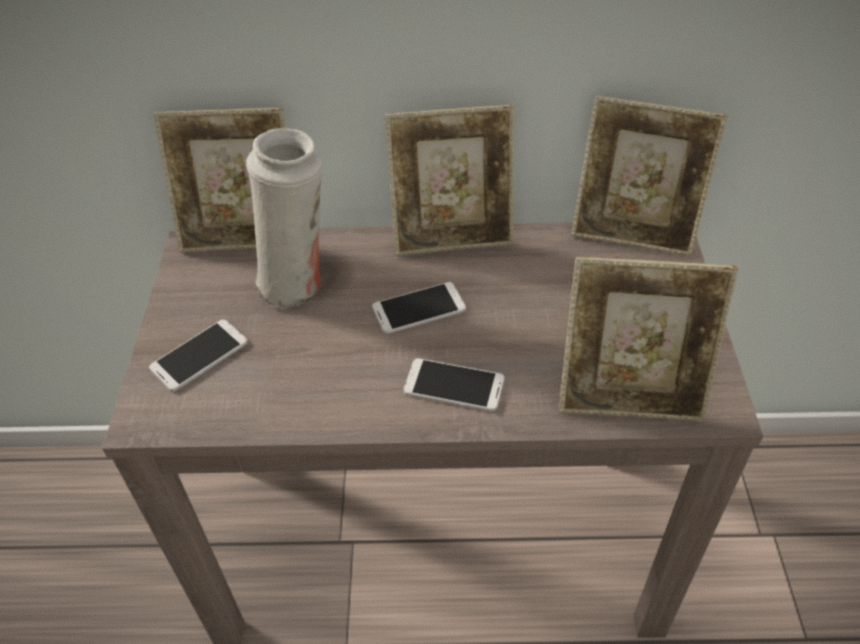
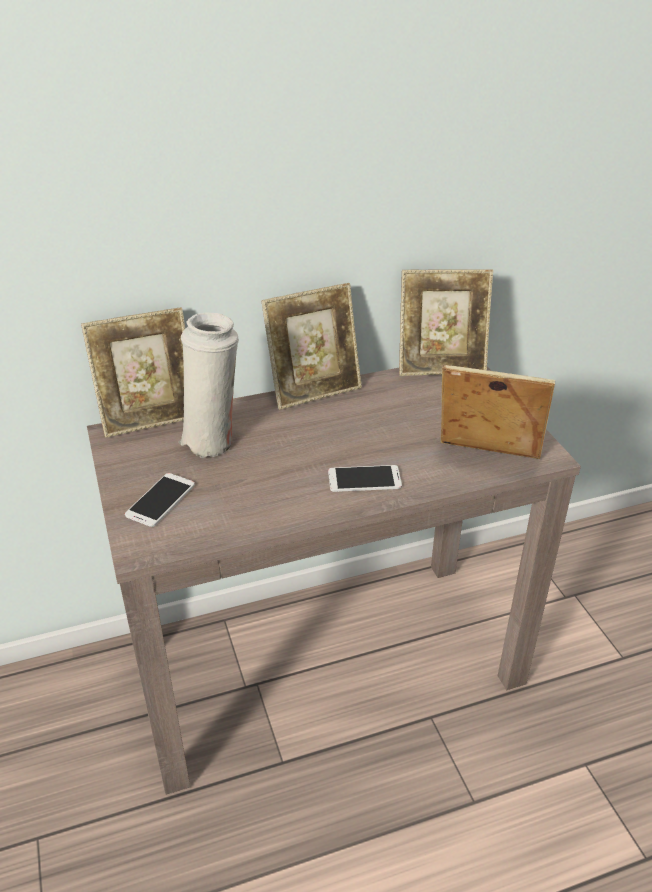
camera: 20 degrees left, 10 degrees down
phone [372,282,466,334] -> none
picture frame [559,257,738,421] -> picture frame turned 150 degrees counterclockwise [440,365,555,459]

